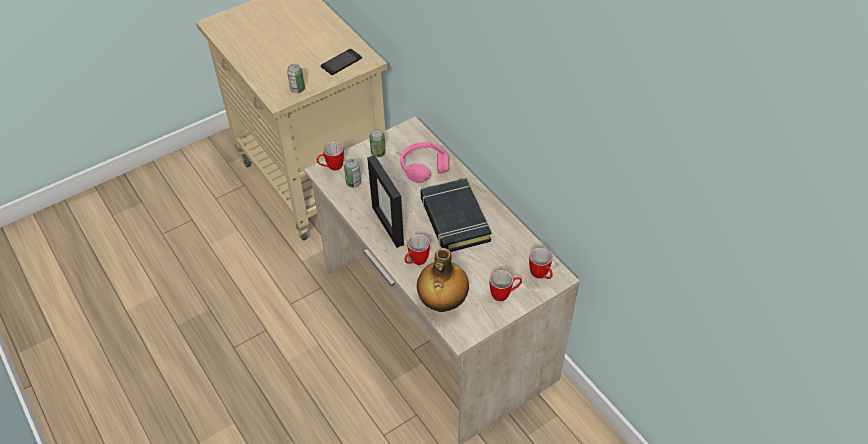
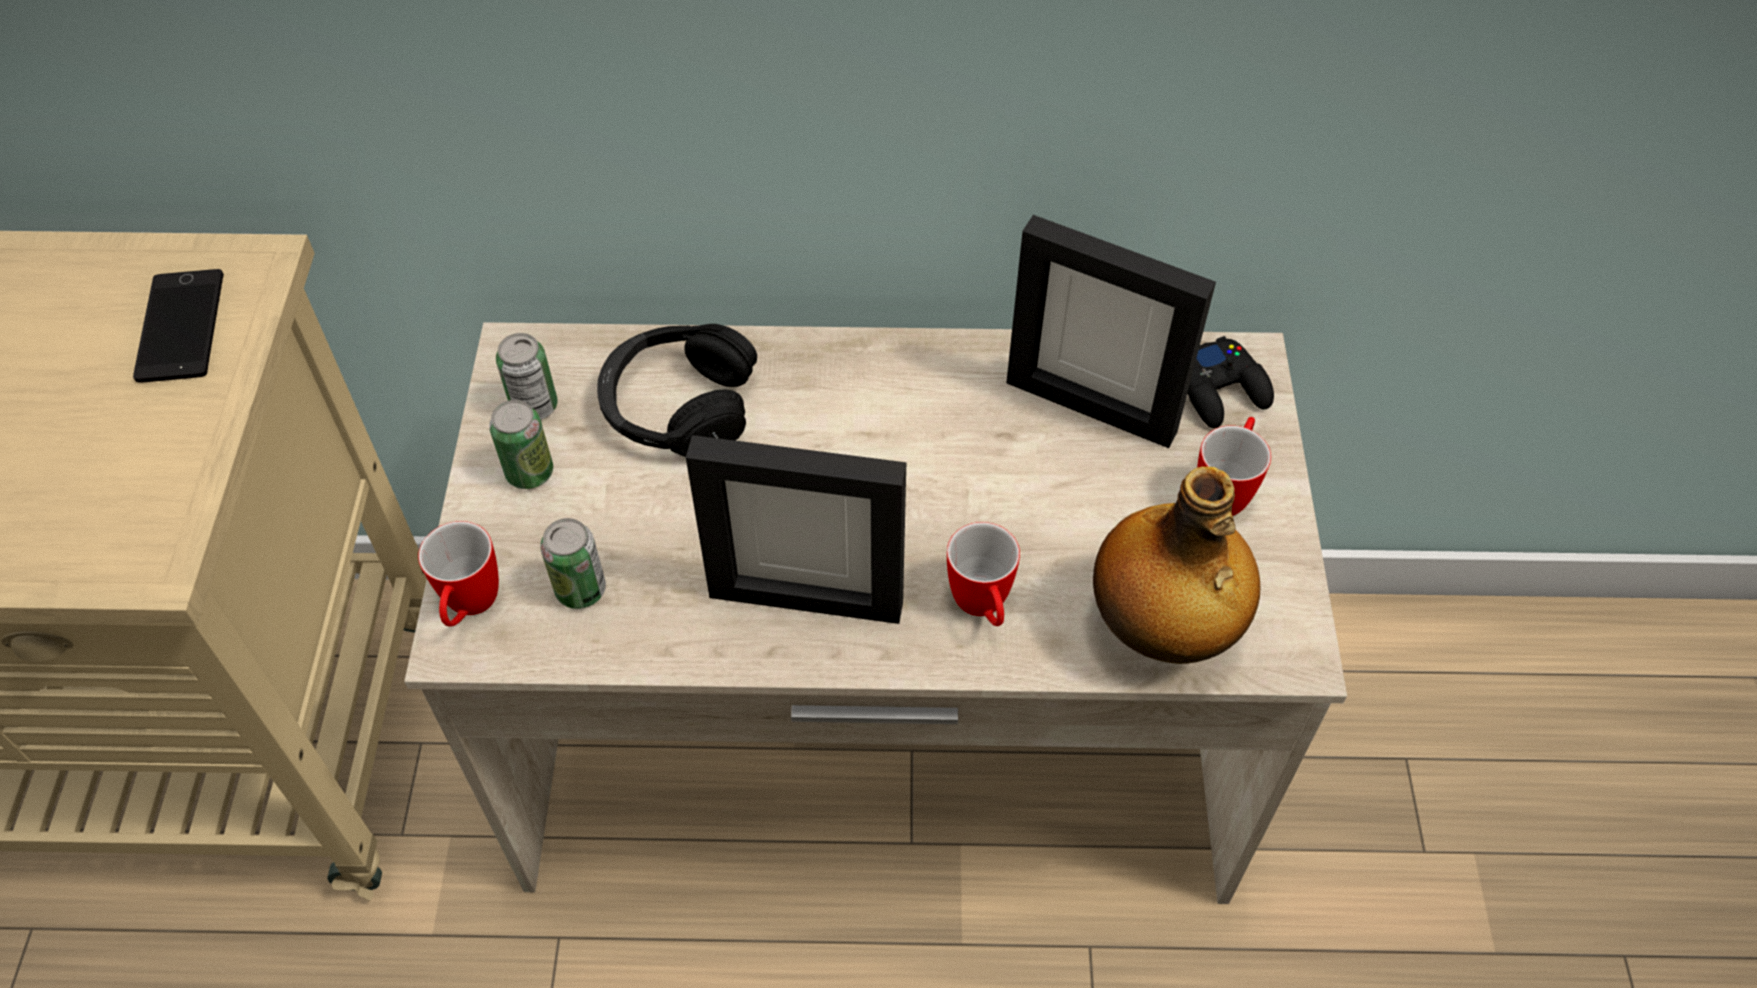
camera: 55 degrees left, 5 degrees up
can [287,64,305,93] -> can moved to [496,333,558,420]
pink headphones [400,142,449,183] -> black headphones [597,324,757,457]
black book [421,178,492,252] -> none
mug [529,247,553,279] -> black game controller [1187,336,1274,428]
none -> picture frame [1006,215,1216,448]

